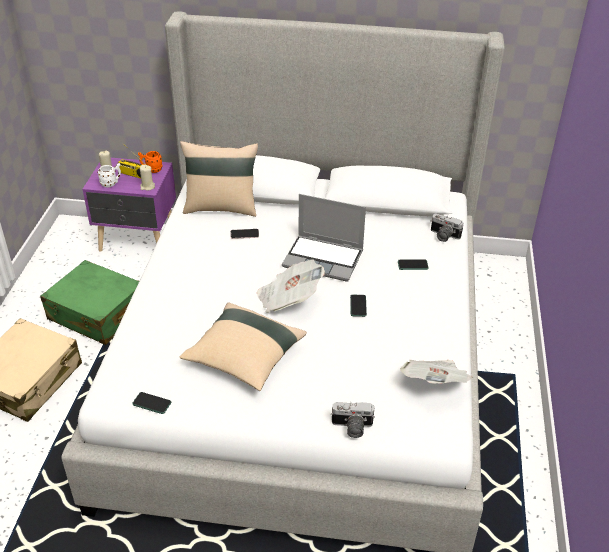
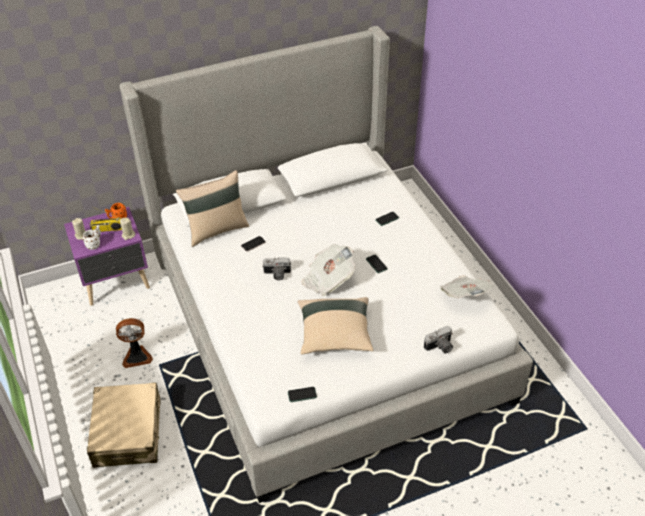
camera: 30 degrees left, 5 degrees up
green suitcase [40,260,139,345] -> fan [116,318,153,368]
laptop [282,194,366,281] -> none
camera [430,214,463,242] -> camera moved to [262,257,291,280]

